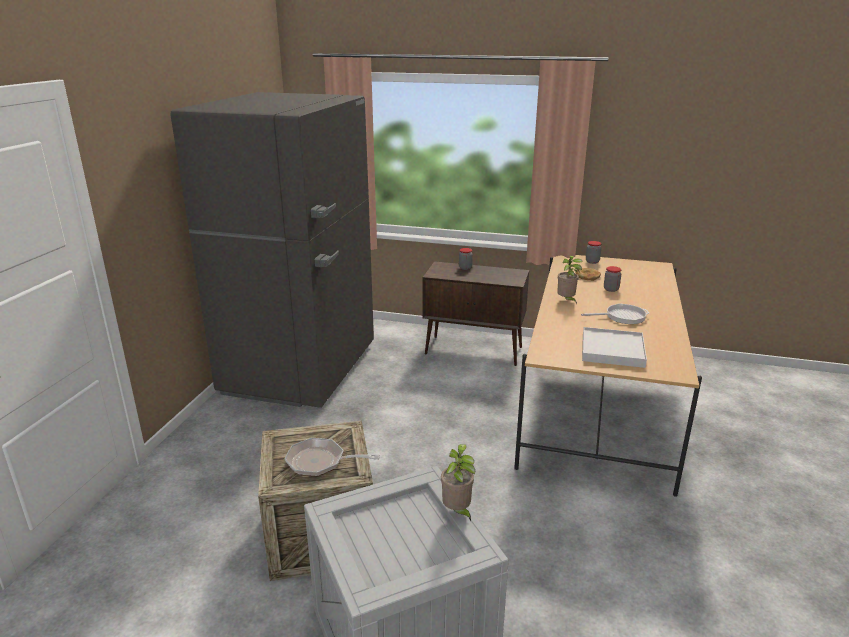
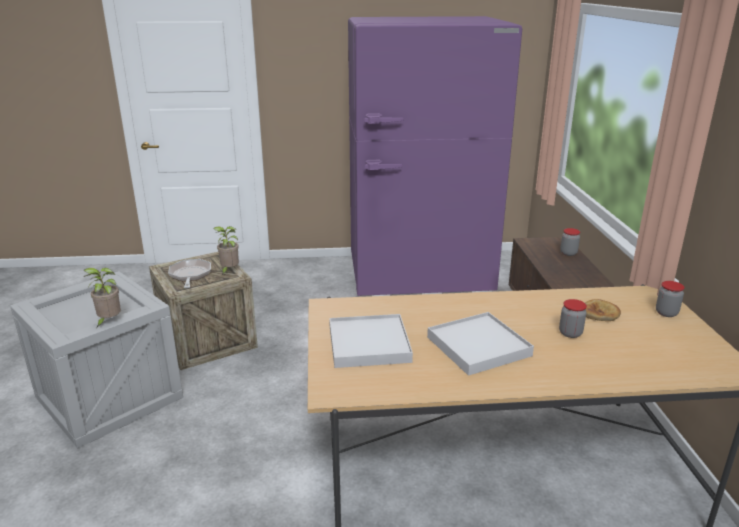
camera: 70 degrees right, 0 degrees up
grey fridge [171,92,374,408] -> purple fridge [348,16,522,296]
potted plant [557,255,582,304] -> potted plant moved to [213,226,239,275]
frying pan [581,303,649,324] -> white tray [427,312,534,376]

